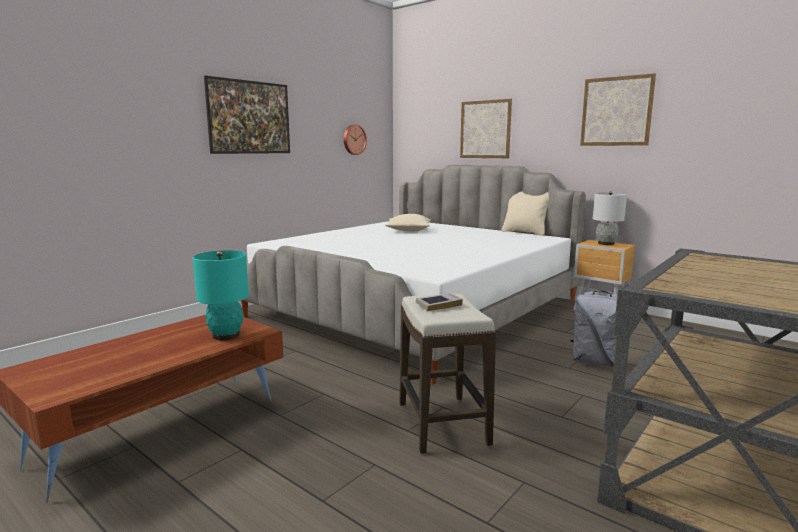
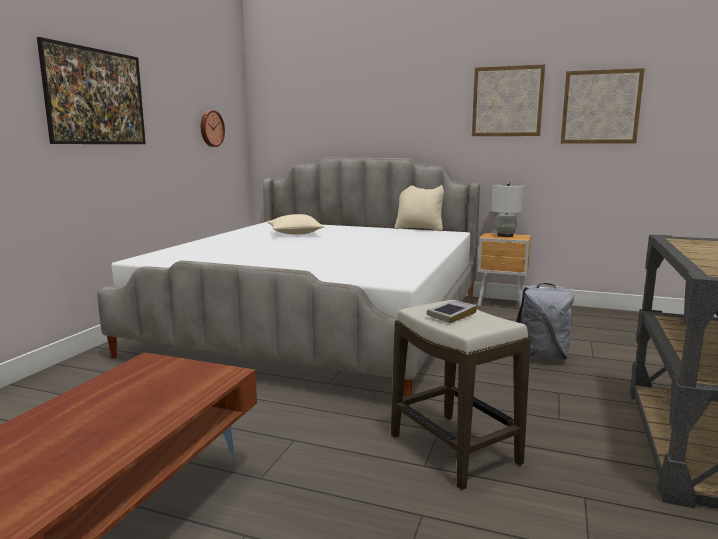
camera: 20 degrees left, 0 degrees up
turquoise table lamp [193,250,249,340] -> none
picture [460,99,512,158] -> picture moved to [561,68,645,143]

